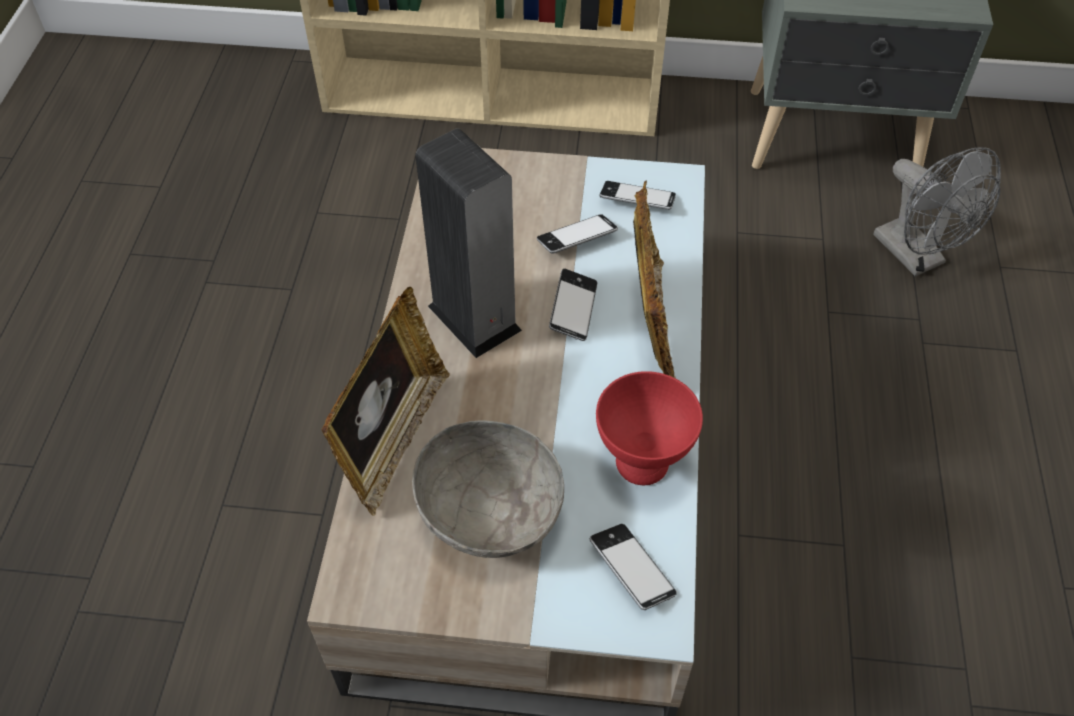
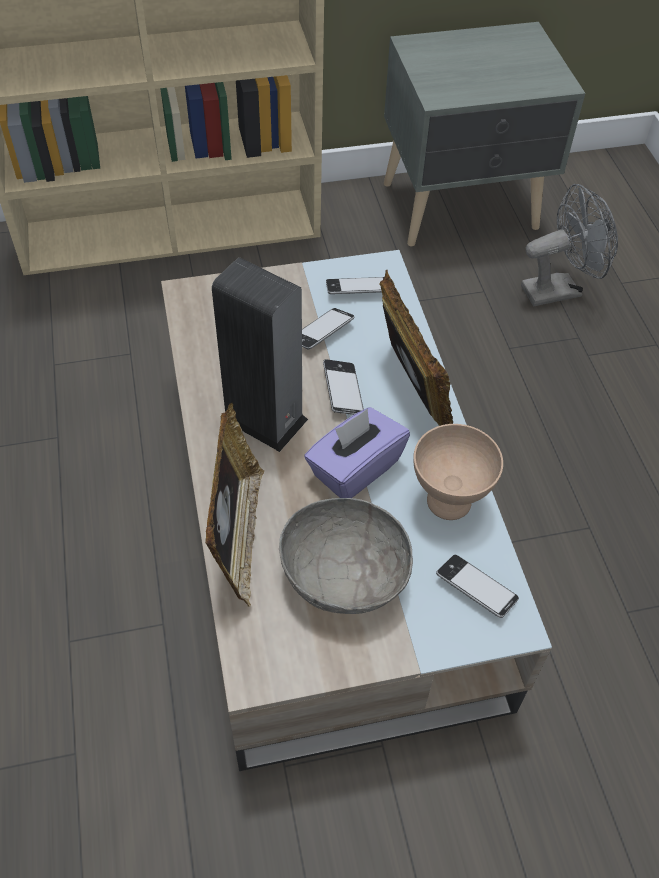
camera: 20 degrees left, 0 degrees up
red bowl [596,371,703,485] -> beige bowl [413,424,503,520]
grey fan [873,147,1001,277] -> grey fan turned 60 degrees counterclockwise [521,184,618,306]
none -> purple tissue box [304,407,410,498]

